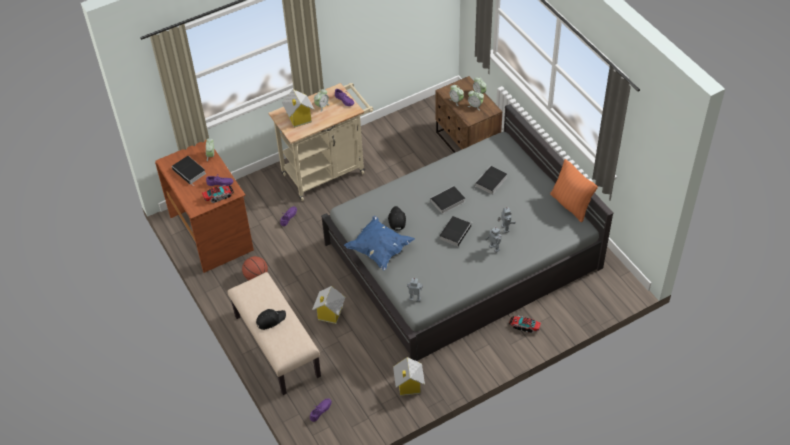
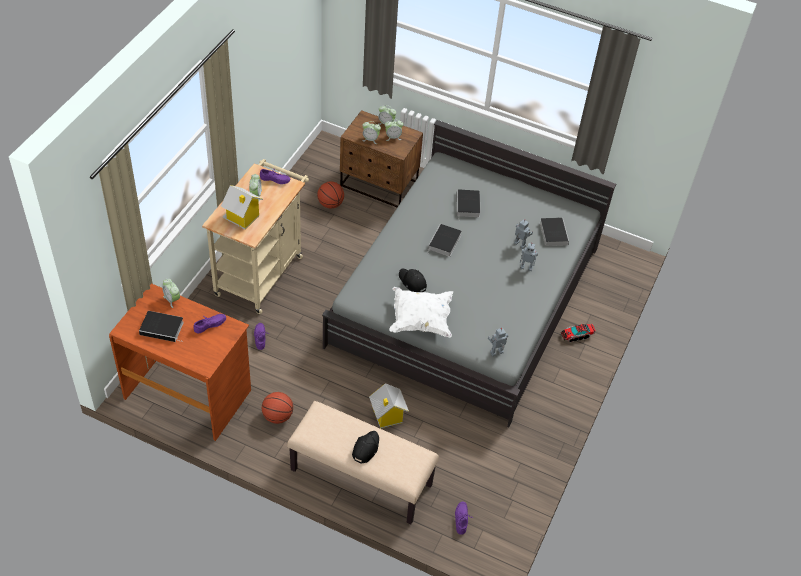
camera: 40 degrees left, 0 degrees up
toy truck [202,185,234,203] -> none
blue pillow [344,216,415,271] -> white pillow [389,287,453,338]
toy house [393,357,425,396] -> none
book [439,216,472,247] -> book moved to [540,217,569,246]
orange pillow [550,159,598,222] -> none
none -> basketball [317,182,344,208]

